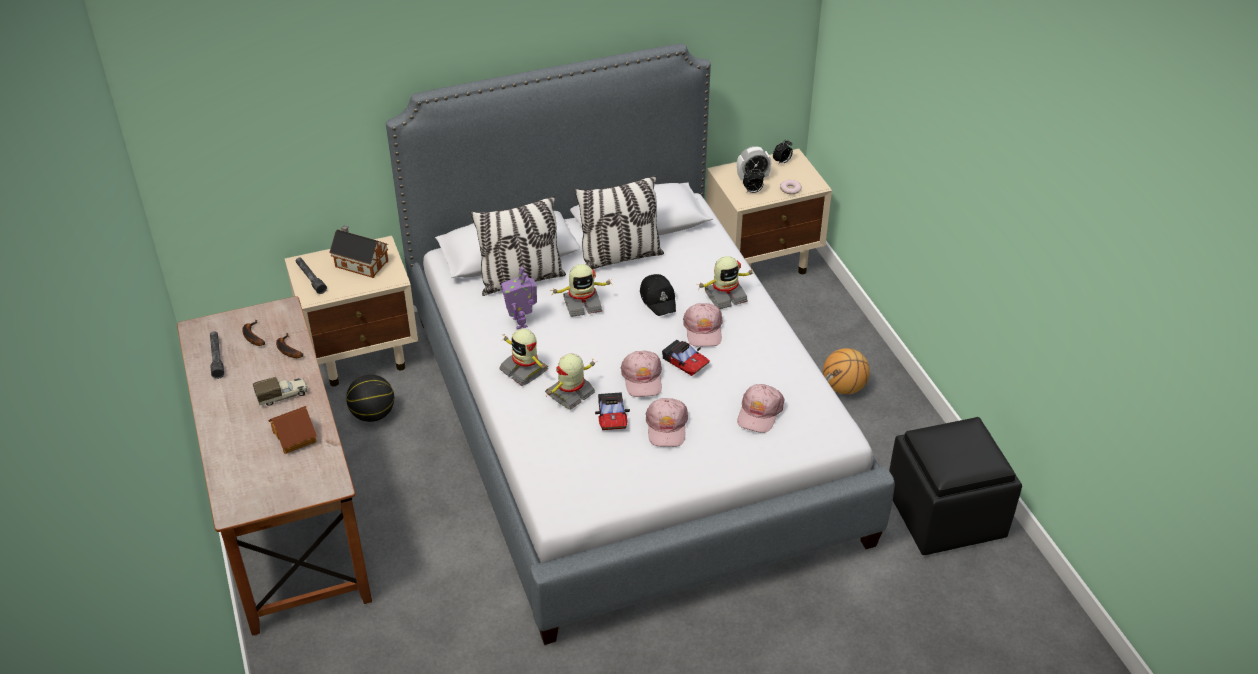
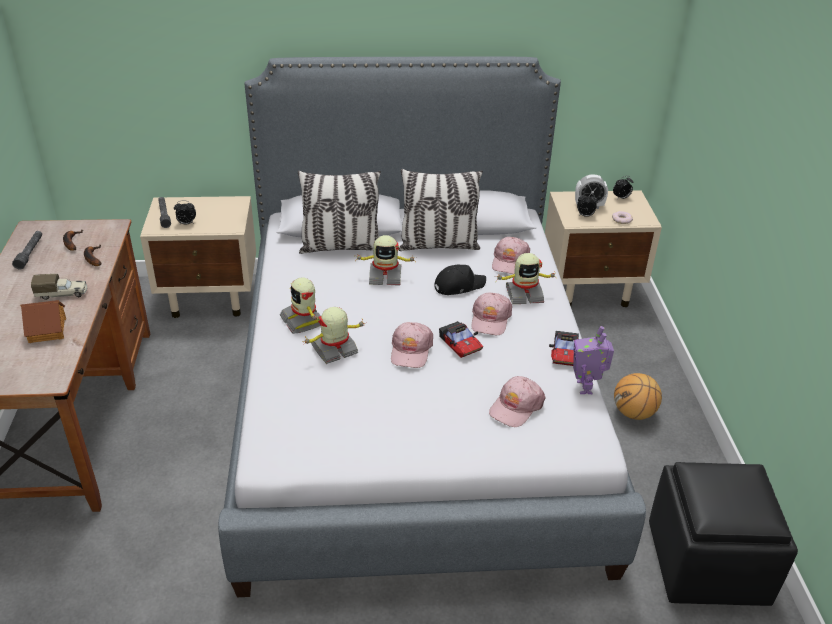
camera: 15 degrees right, 5 degrees down
toy house [329,225,388,278] -> none
basketball [346,374,394,422] -> none
toy robot [501,267,537,329] -> toy robot moved to [573,326,614,394]
toy car [595,392,630,430] -> toy car moved to [549,331,579,366]
black cap [640,274,676,316] -> black cap turned 105 degrees counterclockwise [434,264,486,295]
pink cap [646,398,688,447] -> pink cap moved to [492,237,530,274]
none -> alarm clock [174,201,196,224]

